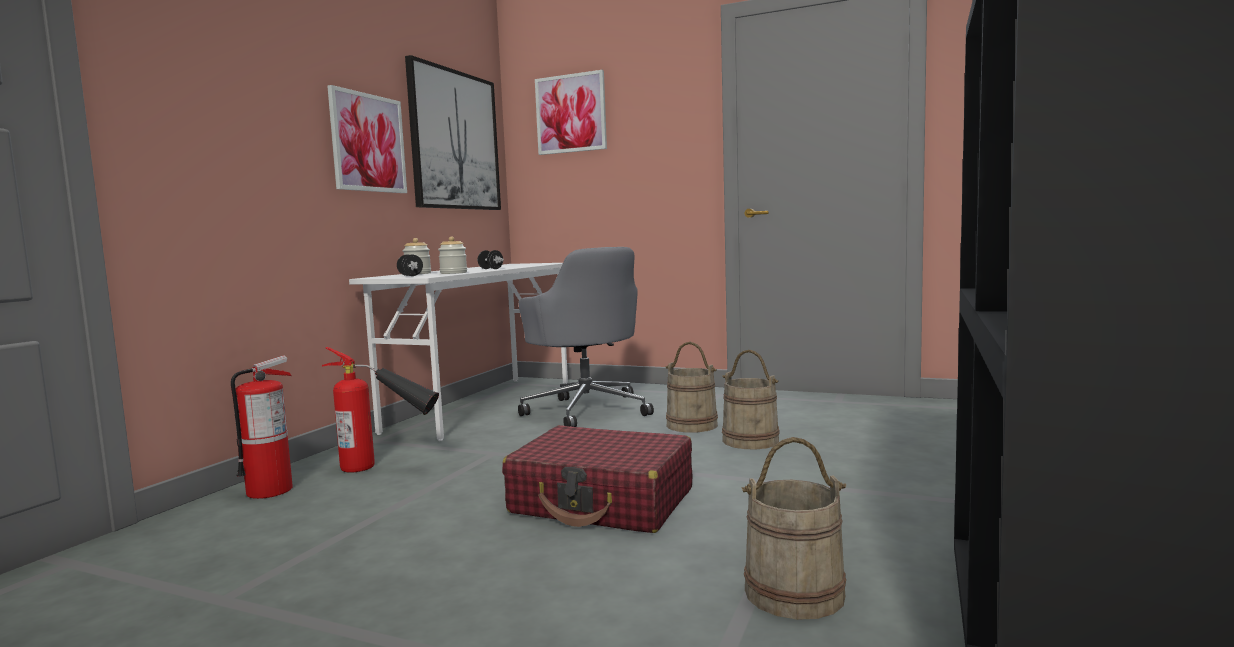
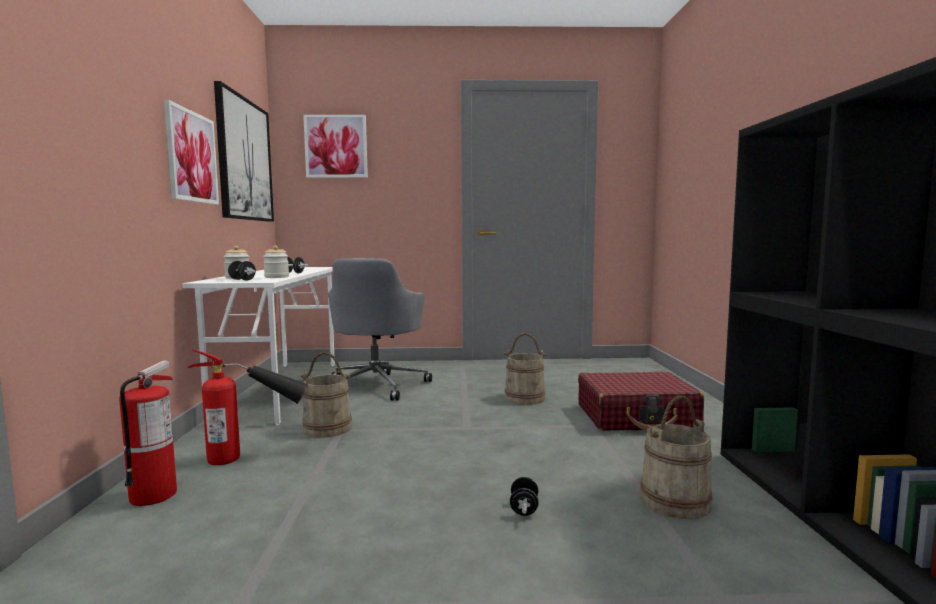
camera: 25 degrees left, 0 degrees up
red suitcase [502,425,693,533] -> red suitcase moved to [578,372,704,431]
grey office chair [518,247,654,427] -> grey office chair turned 60 degrees clockwise [328,258,432,401]
beige bucket [665,342,718,433] -> beige bucket moved to [300,352,352,438]
none -> black dumbbell [510,477,539,516]

